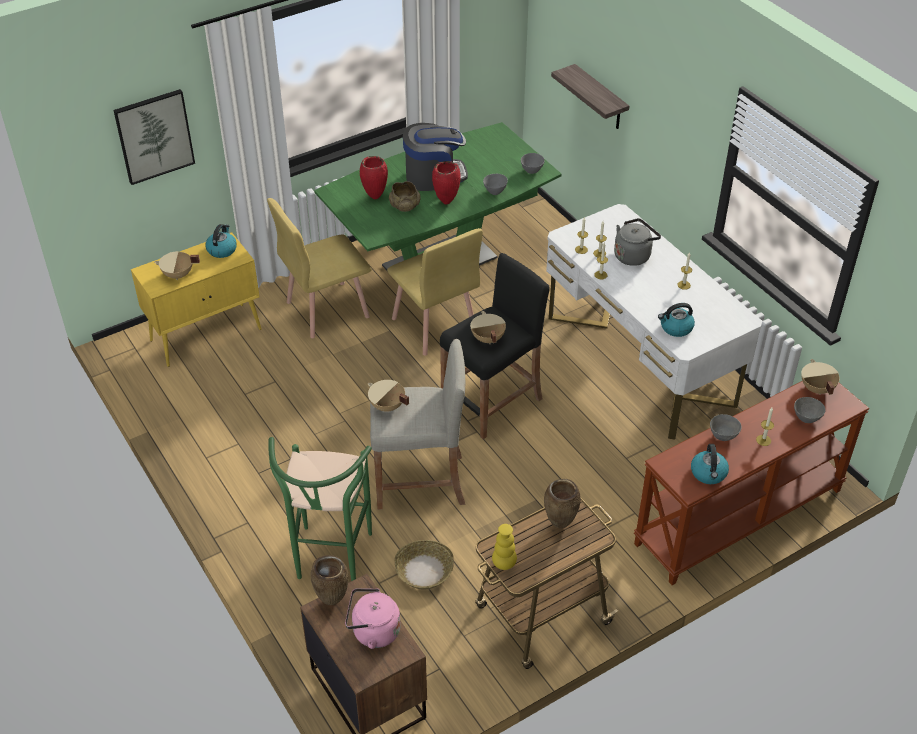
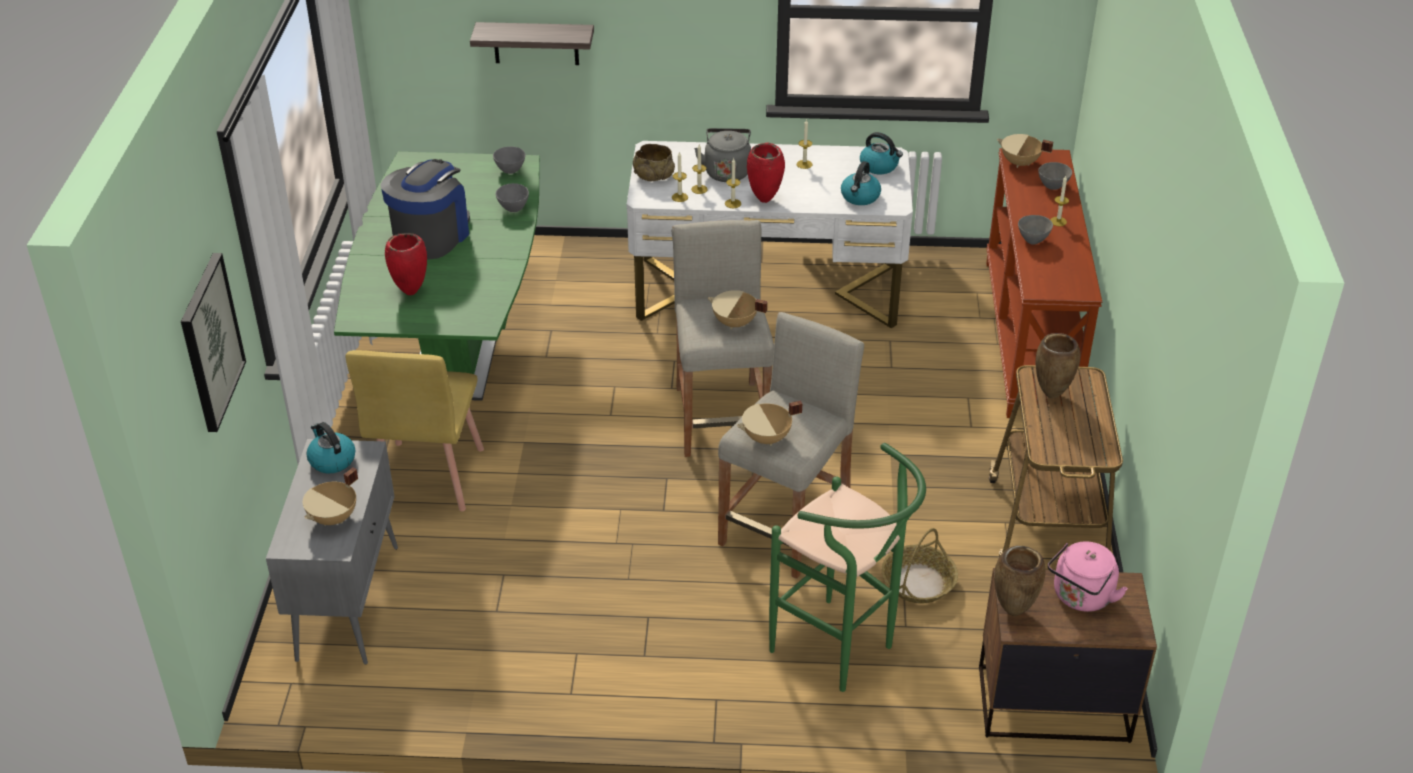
camera: 55 degrees left, 5 degrees down
yellow cabinet [131,232,261,367] -> grey cabinet [266,439,398,664]
yellow chair [387,228,483,356] -> none
beige bowl [389,181,420,212] -> beige bowl moved to [633,144,675,181]
red vase [432,161,461,204] -> red vase moved to [747,143,785,203]
black stool [440,253,550,439] -> beige stool [672,220,774,457]
yellow vase [492,524,517,570] -> none
kettle [691,444,729,484] -> kettle moved to [860,132,903,174]

